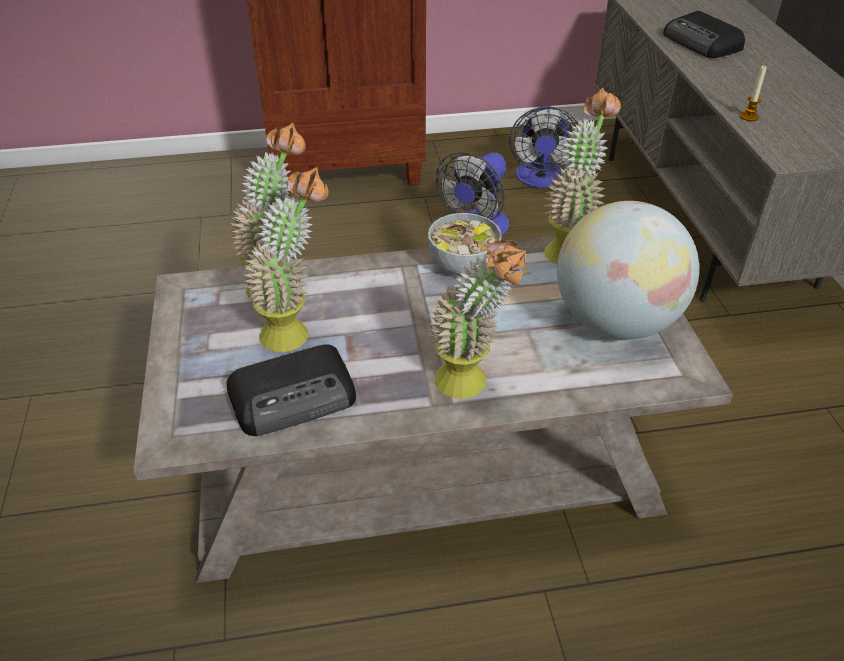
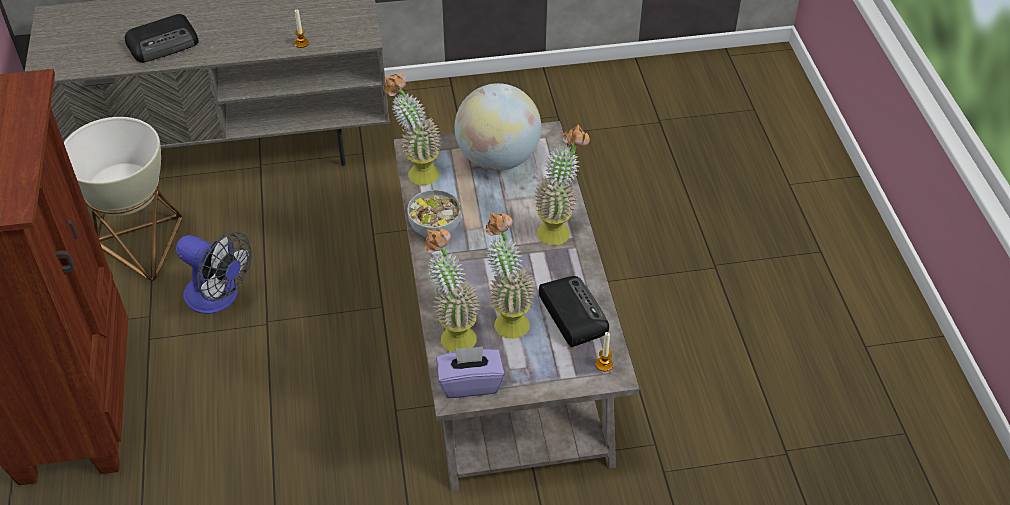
camera: 90 degrees left, 5 degrees up
fan [509,105,578,188] -> planter [64,117,182,281]
none -> purple tissue box [436,347,505,398]
none -> candle [596,332,613,372]

